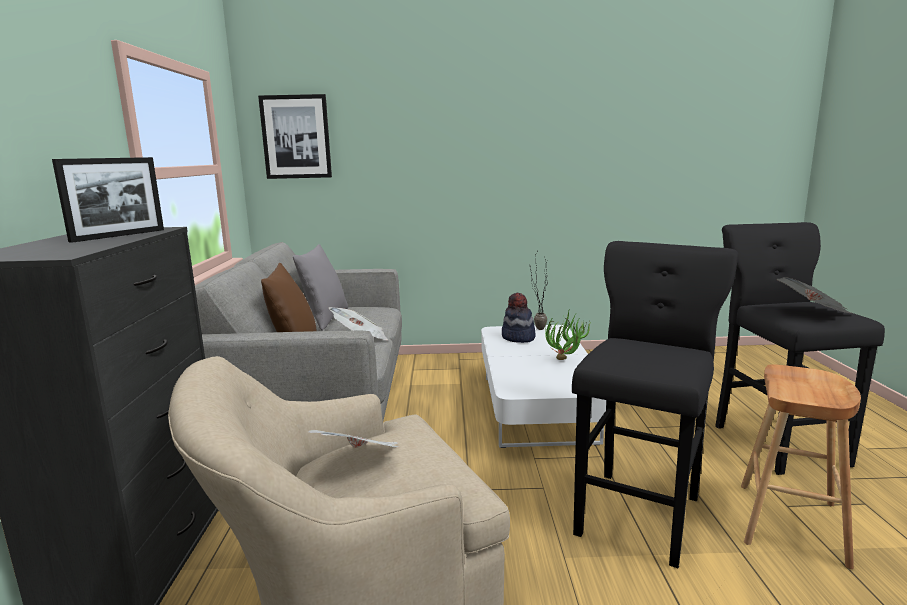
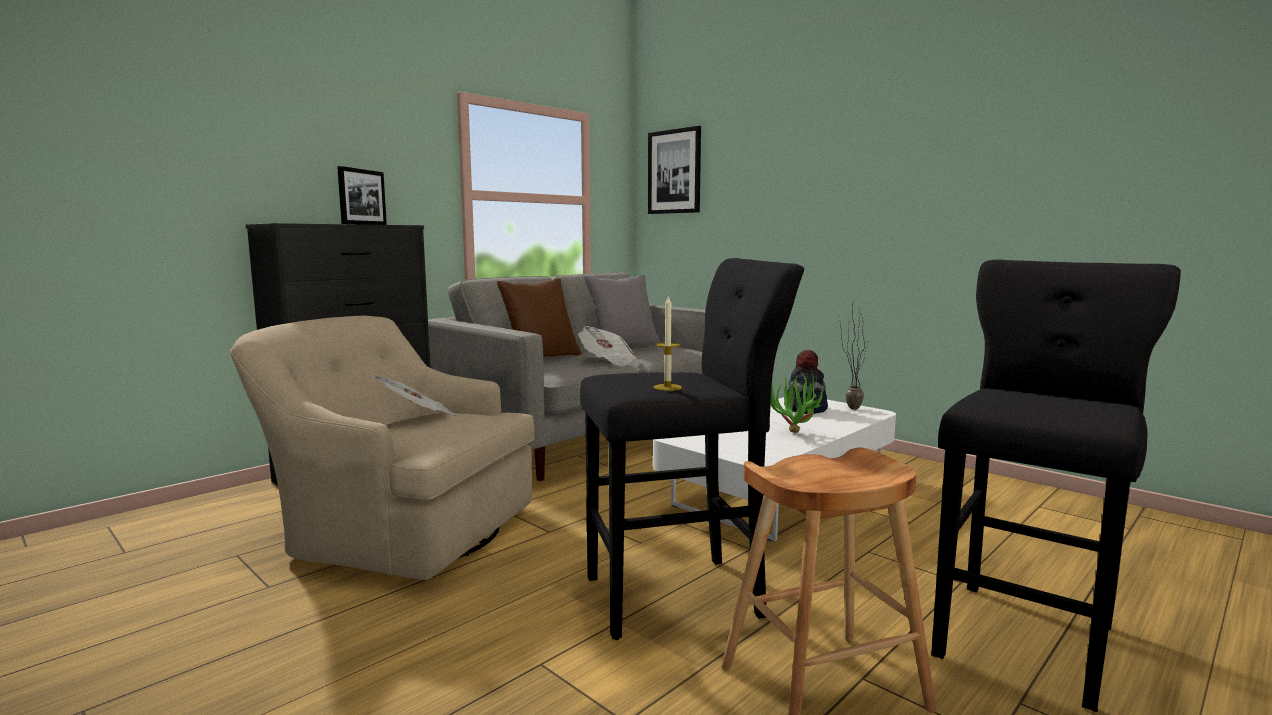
camera: 45 degrees right, 5 degrees down
picture frame [52,157,164,243] -> picture frame turned 60 degrees counterclockwise [337,166,387,225]
newspaper [776,277,851,313] -> none
none -> candle [653,295,682,391]

